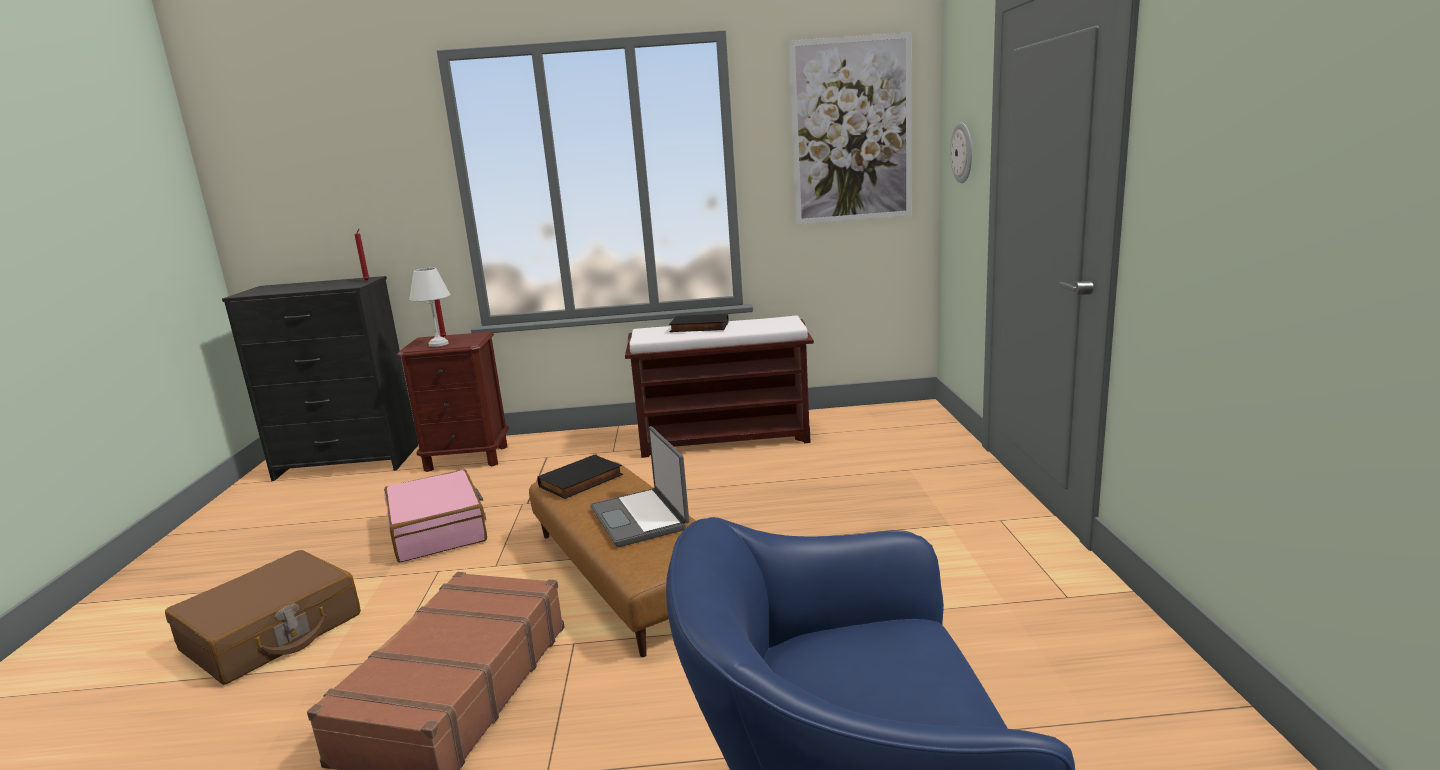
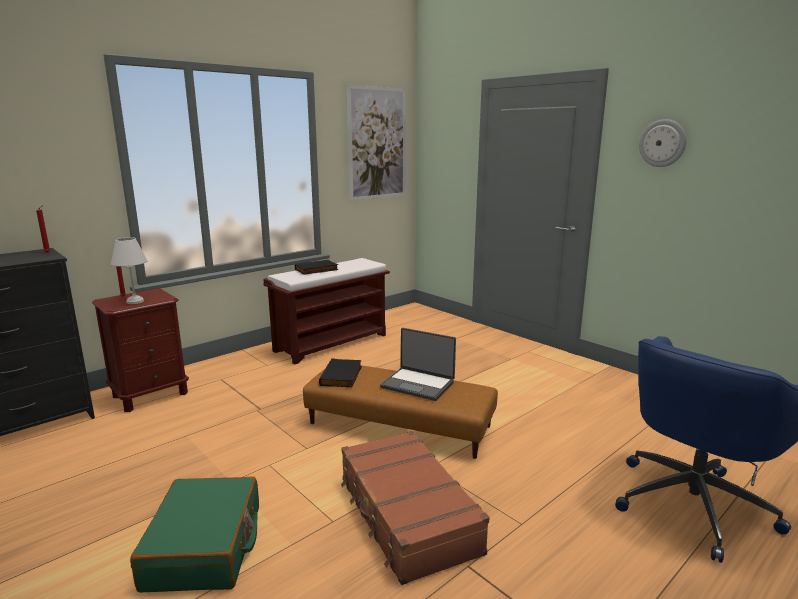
camera: 40 degrees left, 0 degrees up
brown suitcase [165,550,361,685] -> green suitcase [130,476,259,593]
pink suitcase [384,469,487,562] -> none
wall clock [950,122,972,183] -> wall clock moved to [639,119,686,167]

